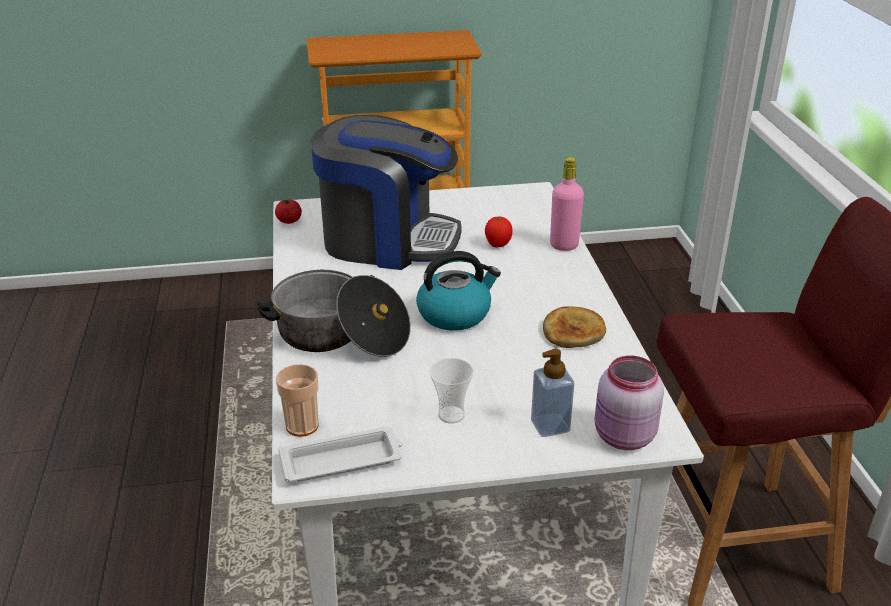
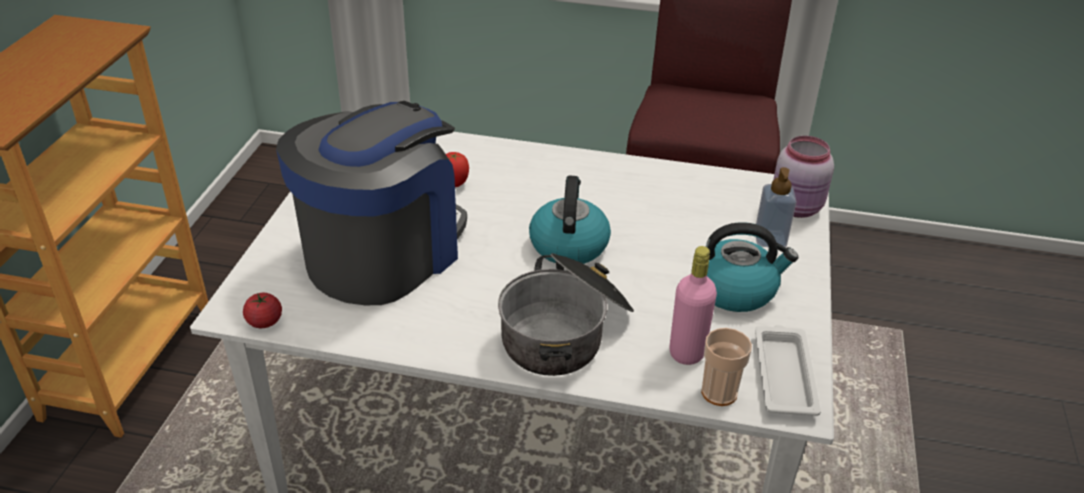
camera: 70 degrees left, 5 degrees up
cup [429,358,474,424] -> kettle [706,222,798,312]
bread [543,306,606,348] -> none
pink bottle [550,157,584,251] -> pink bottle moved to [670,246,717,365]

